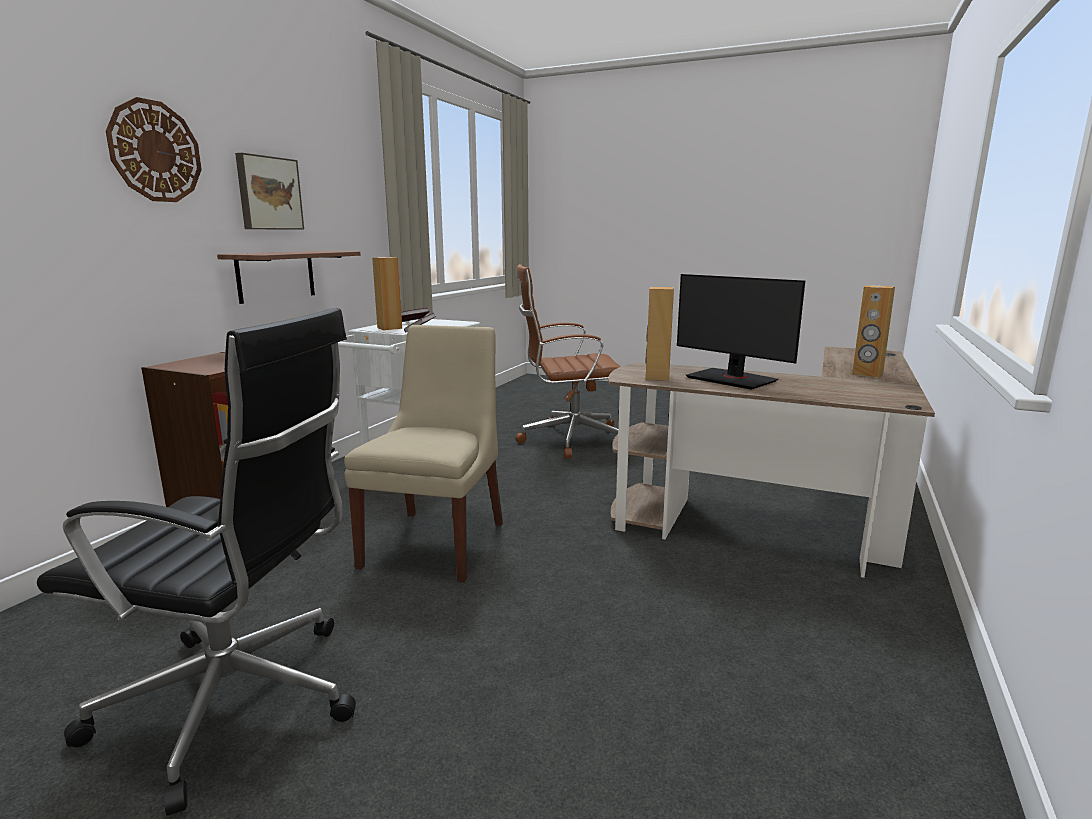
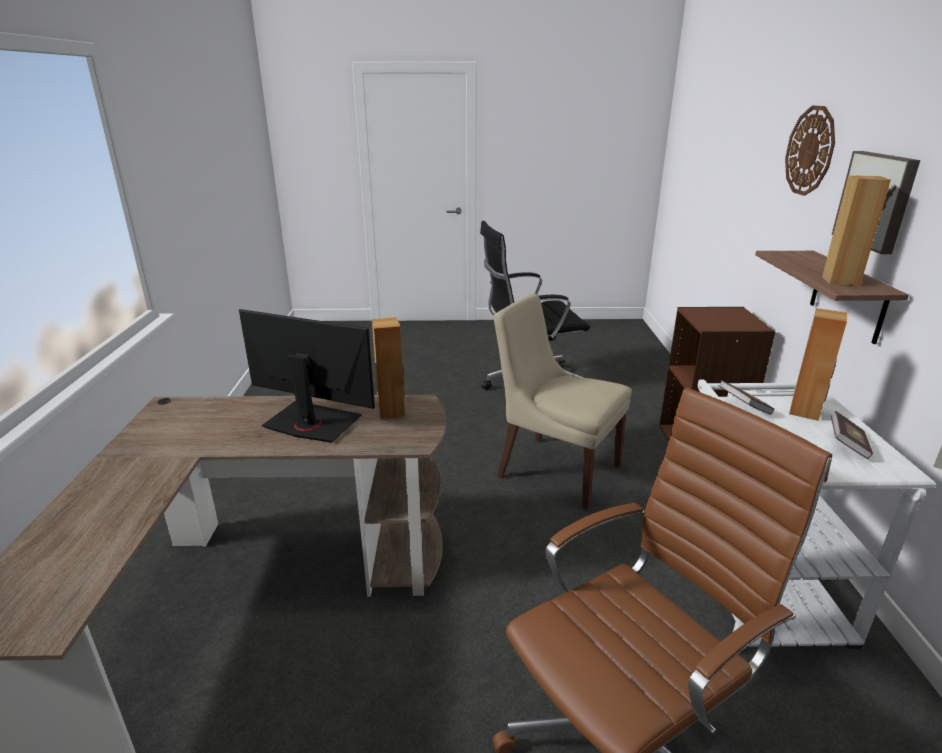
camera: 155 degrees right, 10 degrees up
beige chair [344,325,503,583] -> beige chair turned 135 degrees clockwise [494,293,632,510]
brown speaker [852,285,895,378] -> brown speaker moved to [822,175,891,286]

